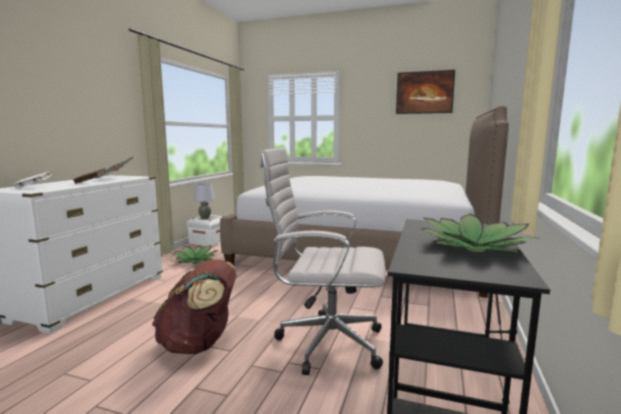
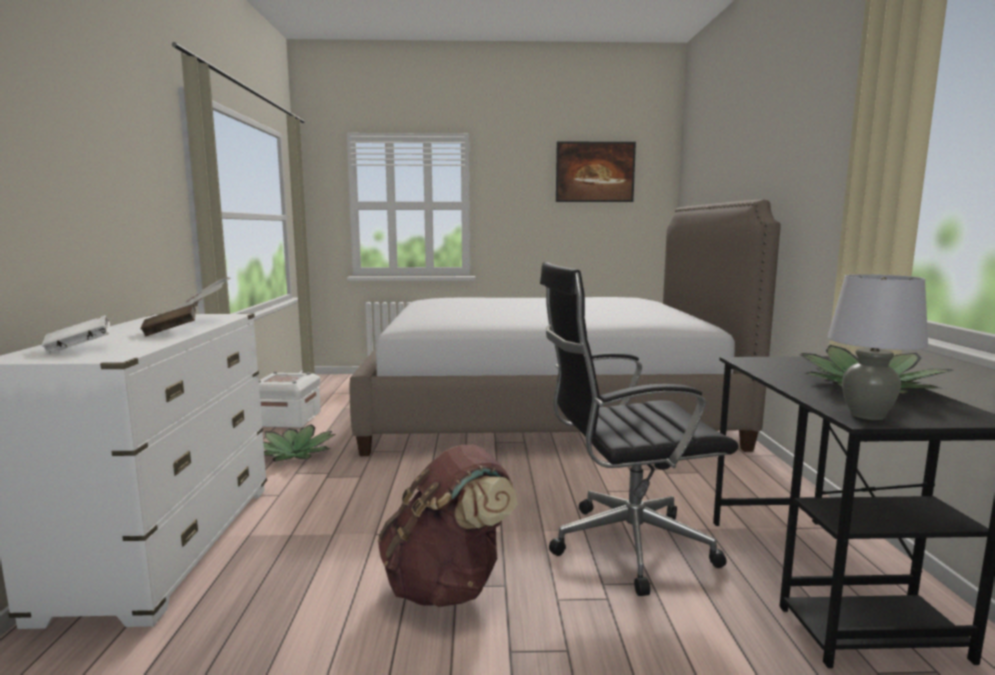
camera: 20 degrees left, 0 degrees up
grey table lamp [193,183,215,219] -> grey table lamp moved to [828,274,928,420]
white office chair [259,148,386,375] -> black office chair [540,262,738,596]

